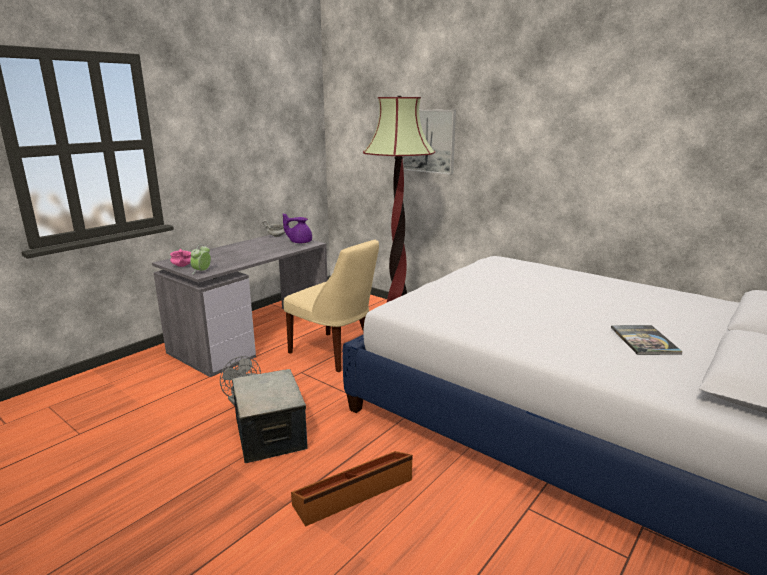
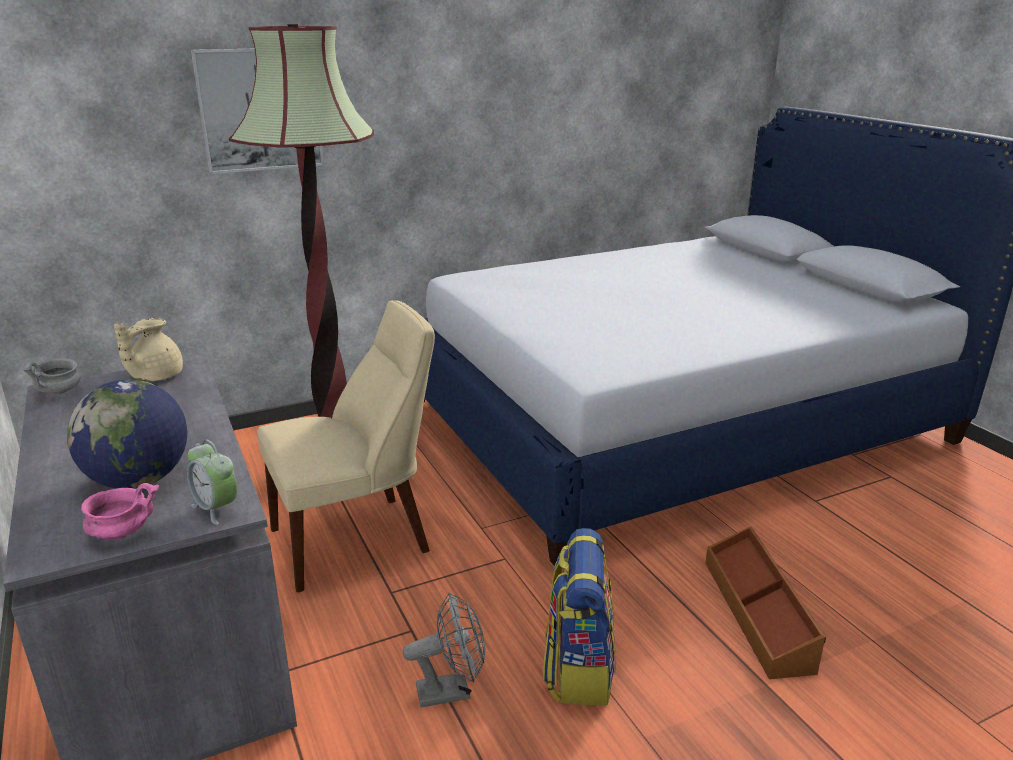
camera: 65 degrees left, 5 degrees up
storage box [232,369,308,463] -> backpack [543,528,616,705]
purple teapot [283,213,312,243] -> beige teapot [114,318,183,381]
book [611,325,683,355] -> none
none -> globe [67,379,187,489]

